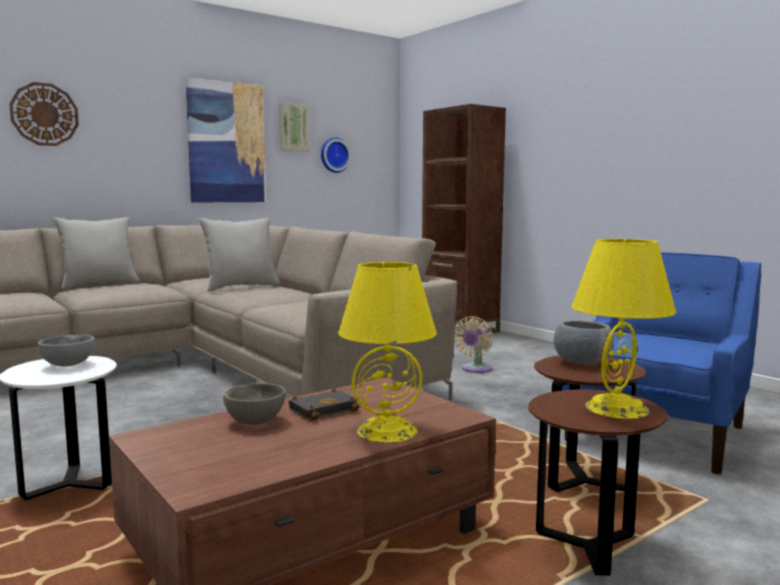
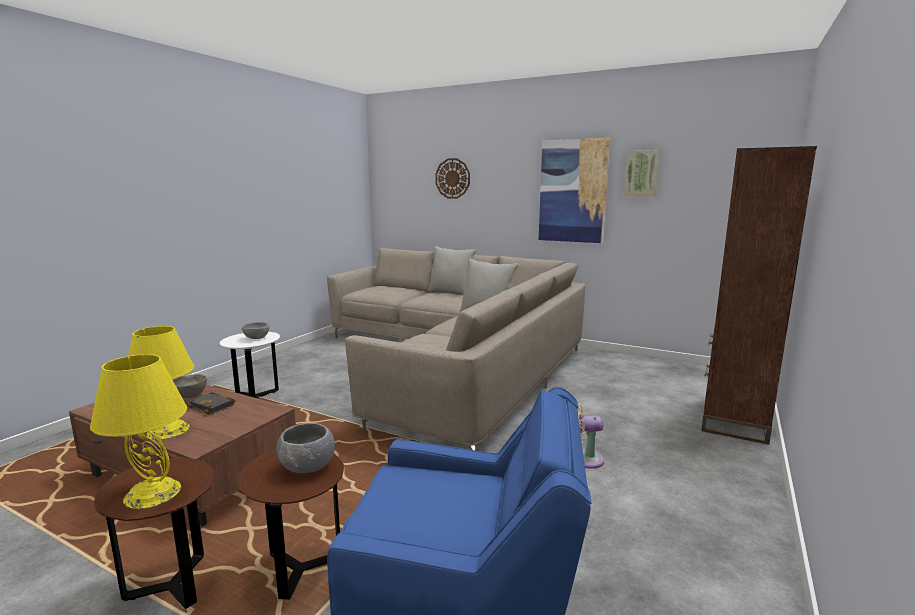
camera: 65 degrees right, 5 degrees up
wall clock [321,137,351,173] -> none

